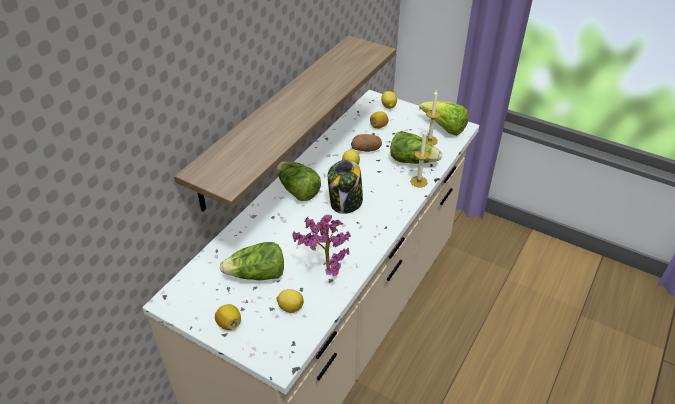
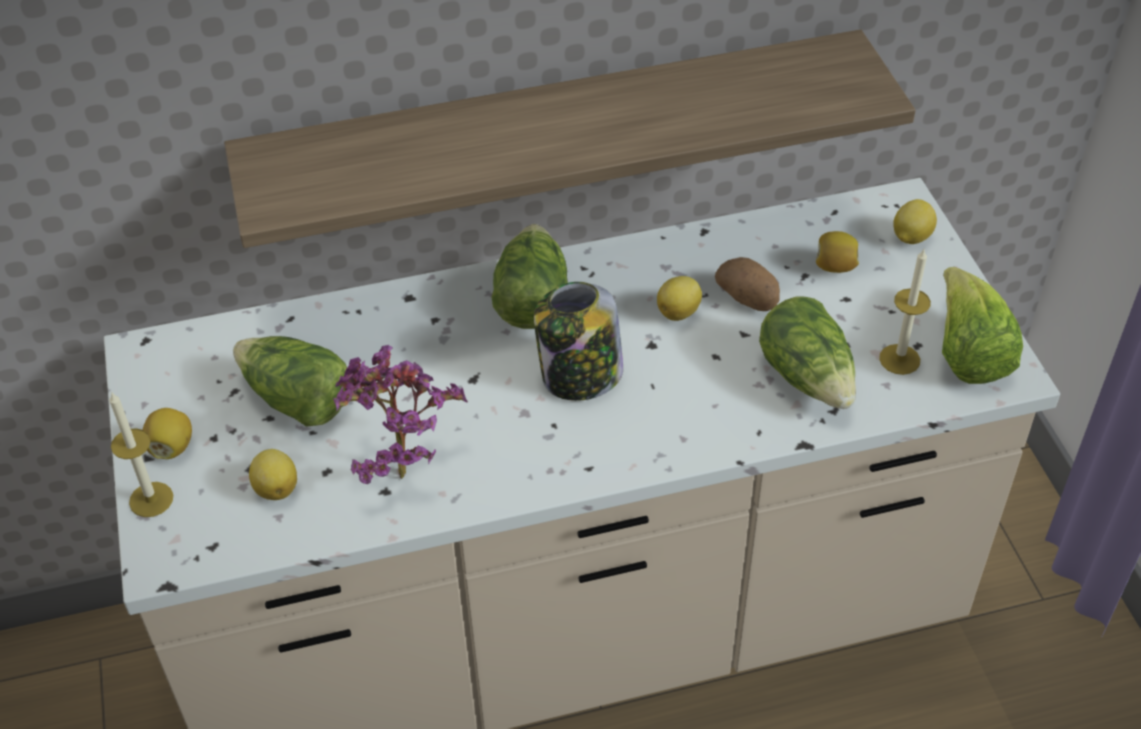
camera: 45 degrees right, 5 degrees up
candle [410,130,430,187] -> candle moved to [109,392,173,517]

